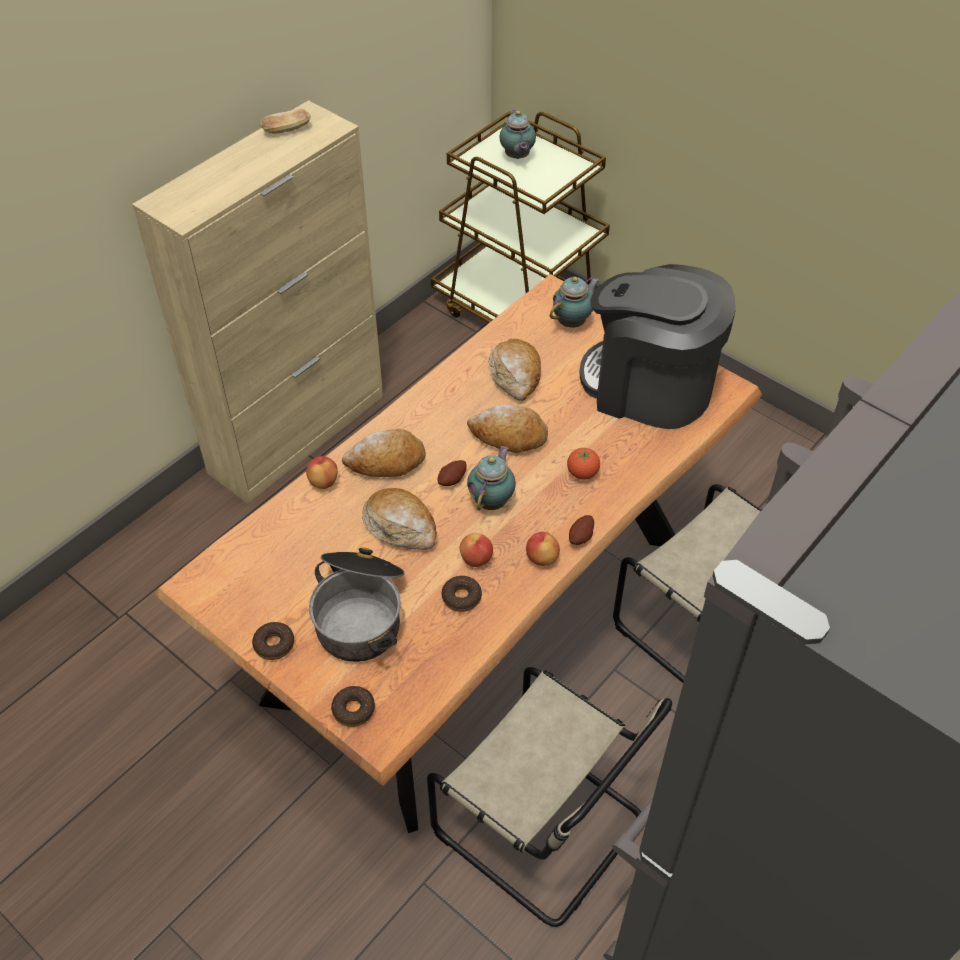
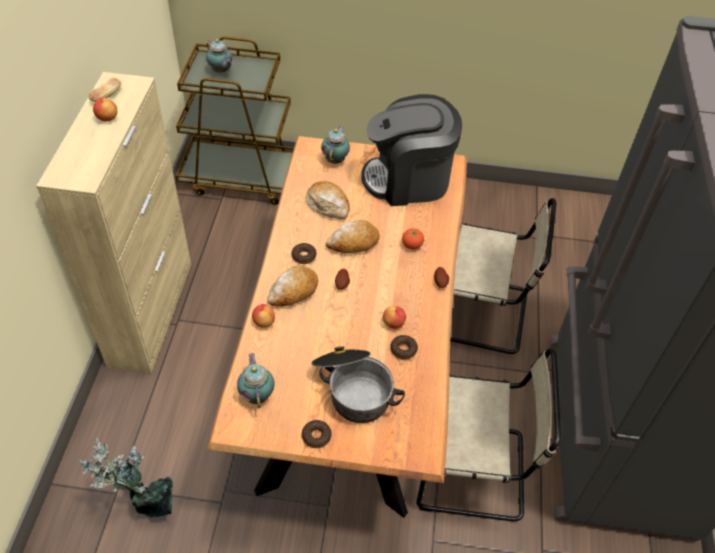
camera: 35 degrees left, 0 degrees up
donut [331,686,375,727] -> donut moved to [292,243,316,264]
bread [362,488,437,550] -> none
teapot [467,446,516,510] -> teapot moved to [237,353,275,408]
apple [526,532,560,566] -> apple moved to [93,98,117,121]
none -> potted plant [80,437,173,518]

